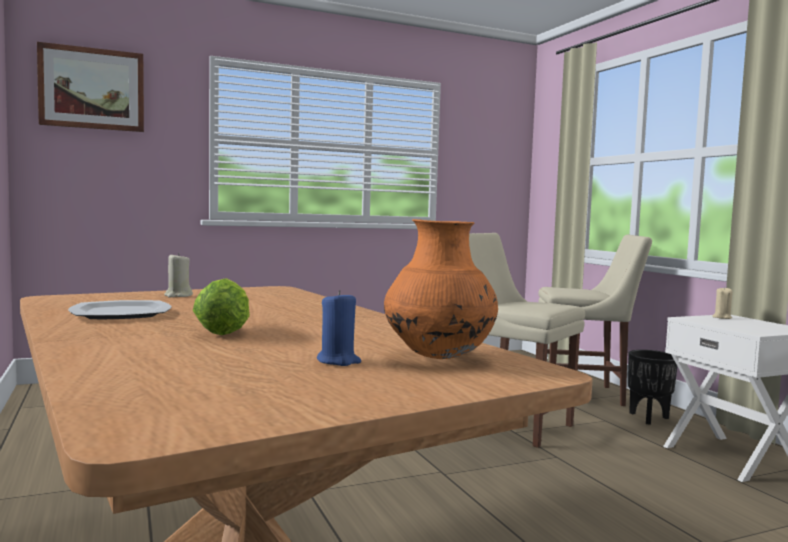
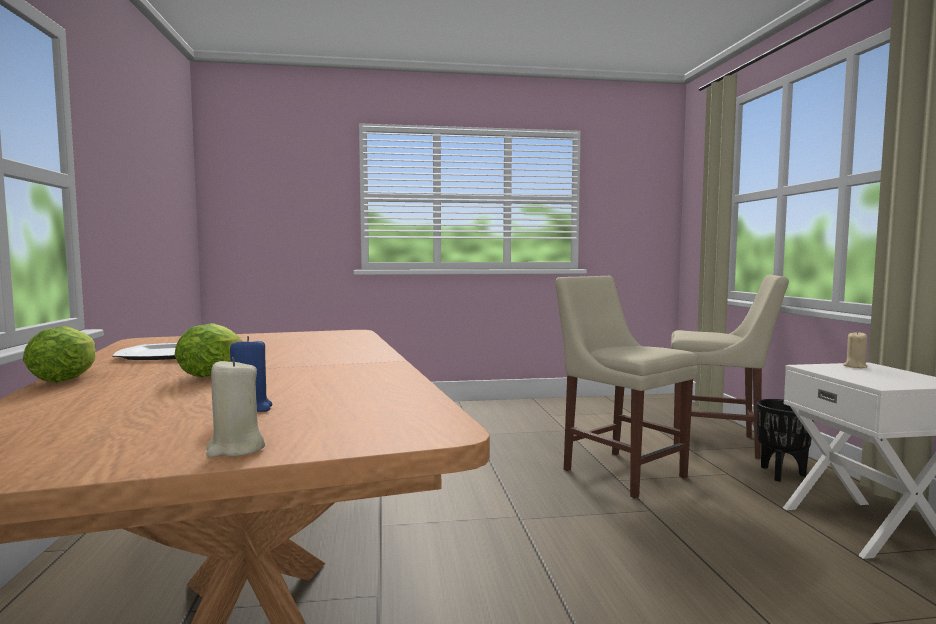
camera: 15 degrees right, 0 degrees up
picture [37,42,144,132] -> none
beige candle [164,253,193,298] -> beige candle moved to [206,357,265,458]
orange vase [384,219,498,359] -> none
none -> lettuce [23,326,96,383]

